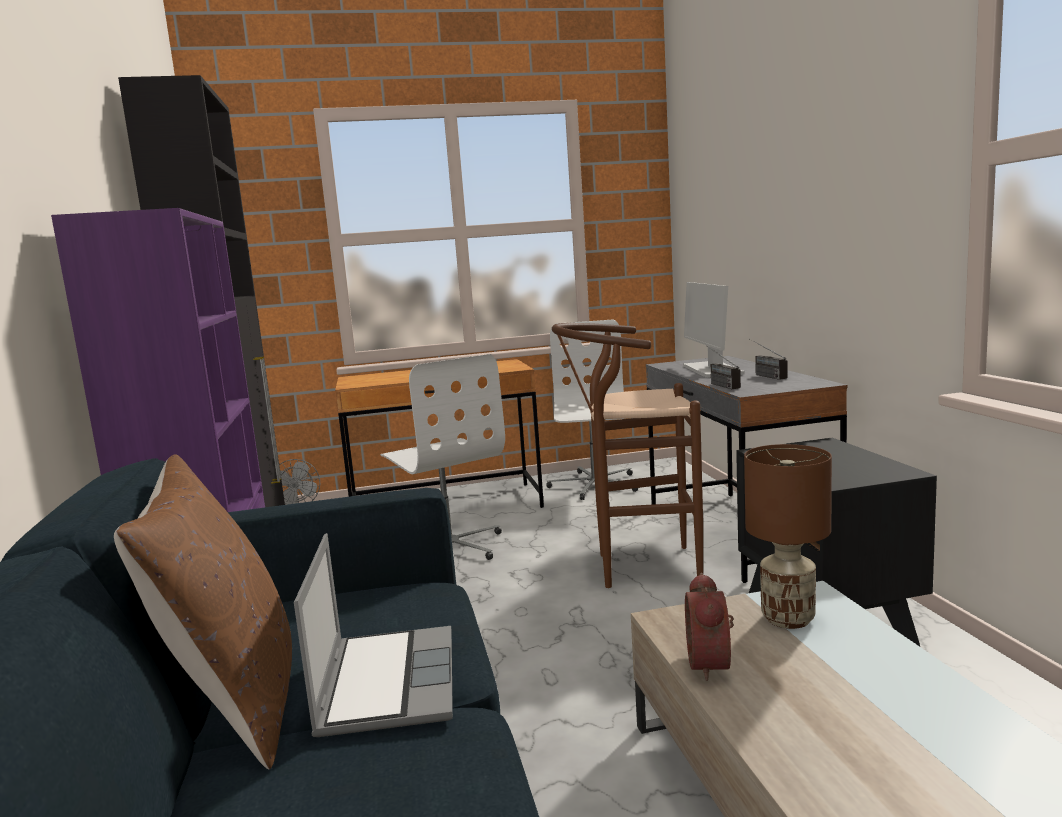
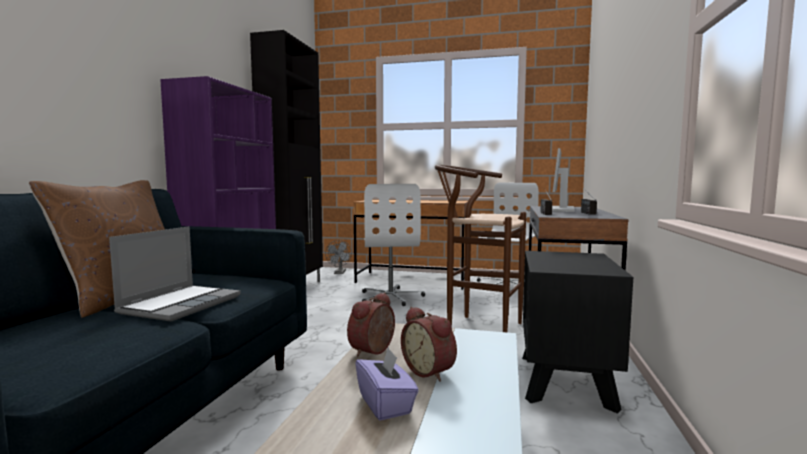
camera: 25 degrees right, 5 degrees down
brown table lamp [744,444,832,629] -> none
none -> purple tissue box [355,347,419,421]
none -> alarm clock [401,307,457,382]

